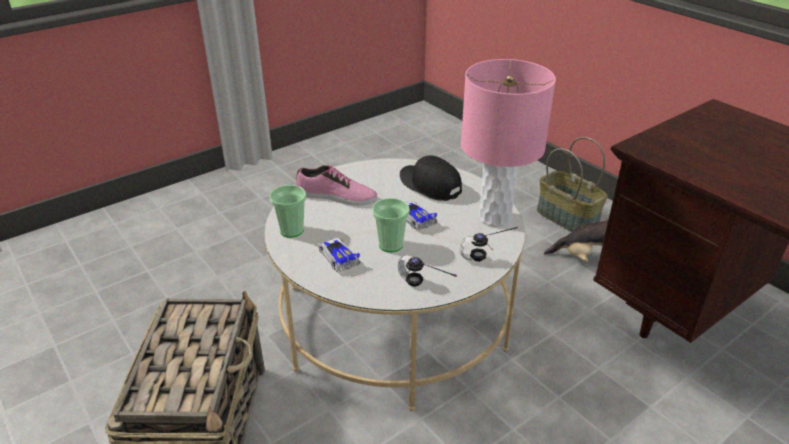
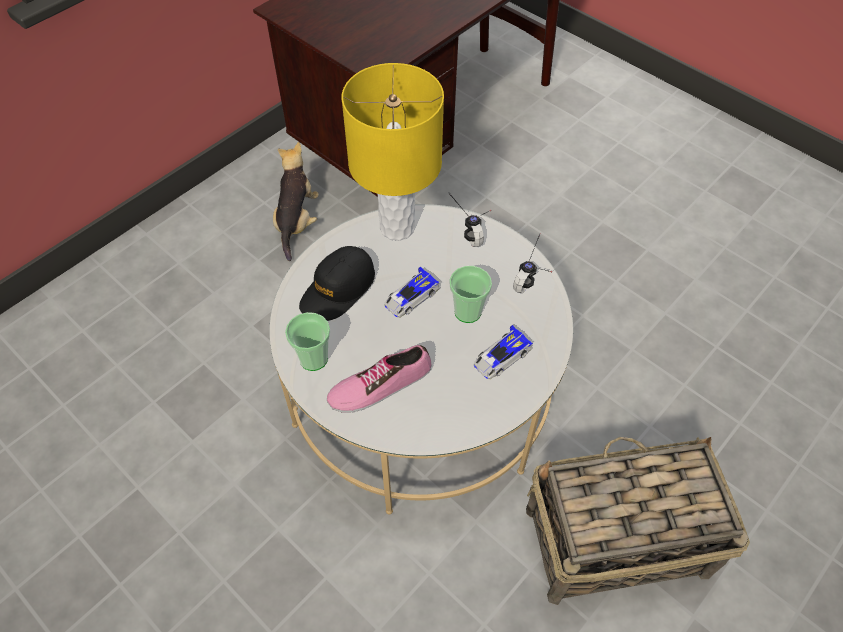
camera: 100 degrees left, 20 degrees up
cup [270,185,306,238] -> cup moved to [285,312,330,371]
shoe [296,165,377,206] -> shoe turned 120 degrees counterclockwise [327,345,431,413]
pink table lamp [461,59,556,227] -> yellow table lamp [342,63,444,241]
basket [537,137,608,232] -> none

